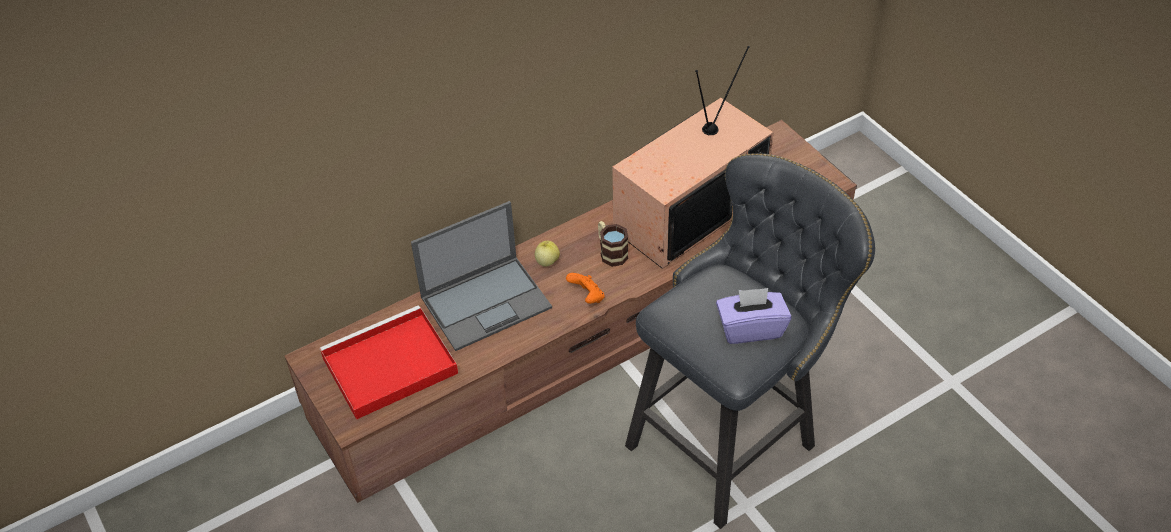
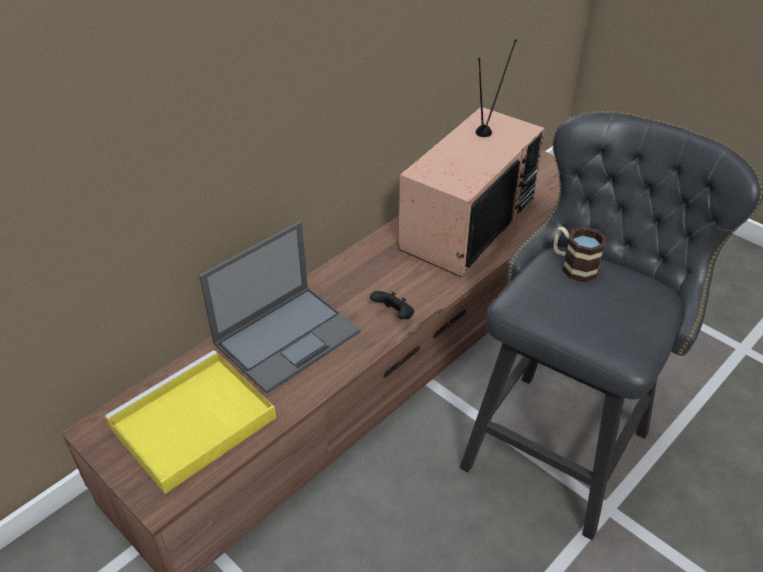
camera: 15 degrees left, 5 degrees down
red tray [320,305,458,420] -> yellow tray [105,350,276,494]
apple [535,241,560,267] -> none
orange game controller [566,273,605,304] -> black game controller [370,291,414,319]
mug [598,221,628,267] -> mug moved to [553,226,607,283]
purple tissue box [716,288,791,344] -> none

